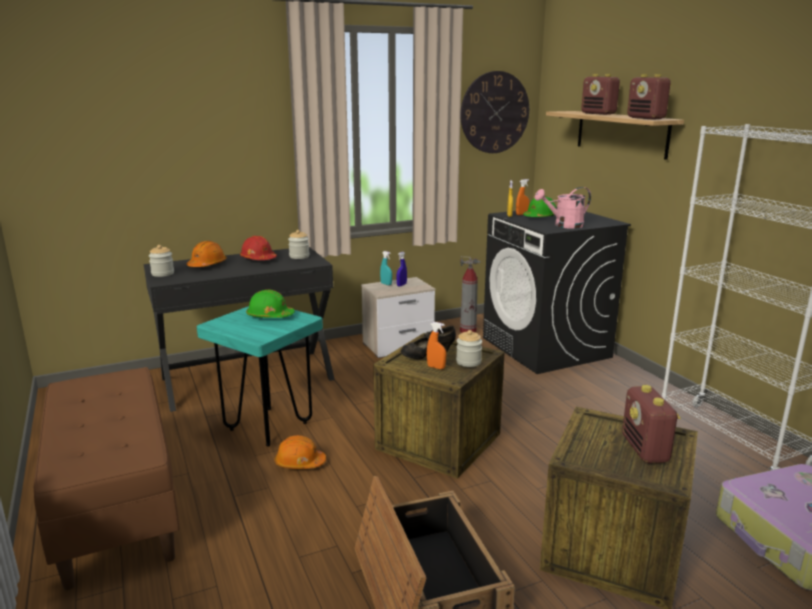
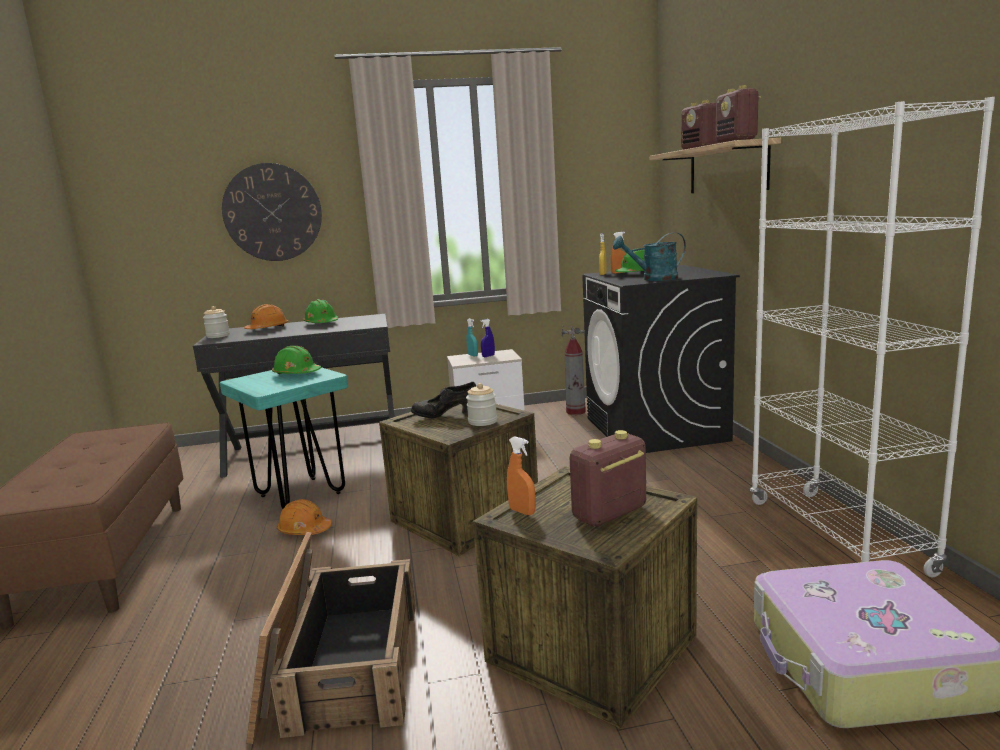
camera: 15 degrees right, 5 degrees down
red hard hat [240,236,277,260] -> green hard hat [303,299,338,323]
jar [288,230,309,259] -> none
orange spray bottle [427,322,446,369] -> orange spray bottle moved to [507,436,535,515]
wall clock [460,71,529,153] -> wall clock moved to [222,163,322,261]
pink watering can [534,187,591,229] -> turquoise watering can [613,232,686,281]
radio [622,385,681,464] -> radio turned 45 degrees clockwise [570,430,646,527]

